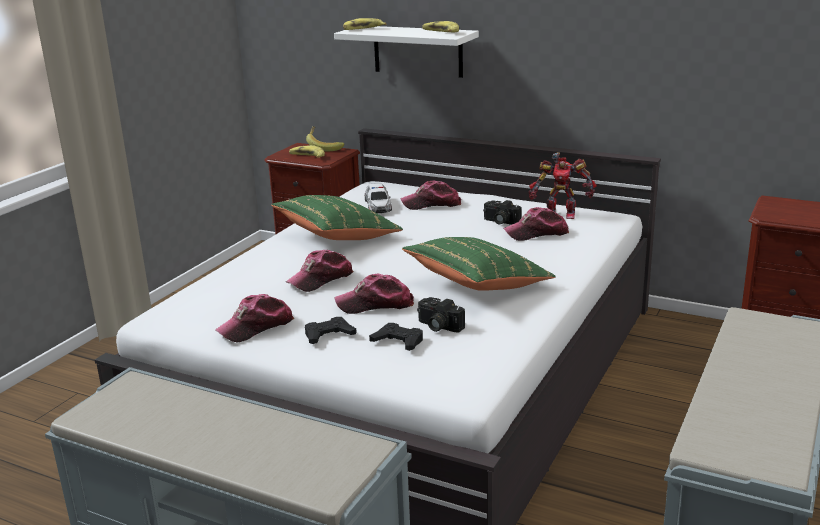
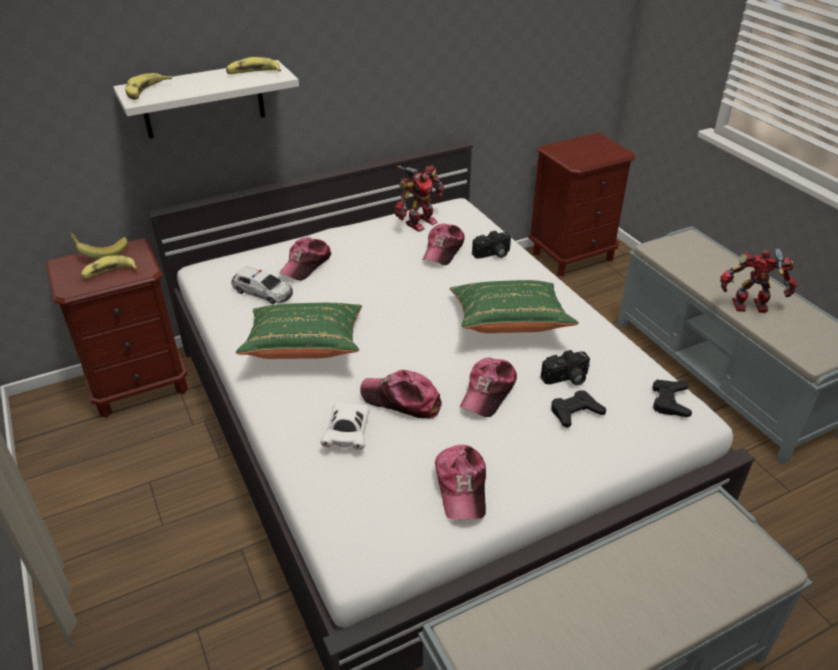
camera: 55 degrees left, 15 degrees up
cap [286,250,354,292] -> cap turned 120 degrees clockwise [360,370,442,418]
black game controller [305,317,356,344] -> black game controller moved to [652,380,692,417]
camera [483,200,522,225] -> camera moved to [472,231,511,259]
none -> white toy car [320,402,370,450]
none -> toy robot [720,248,797,313]

